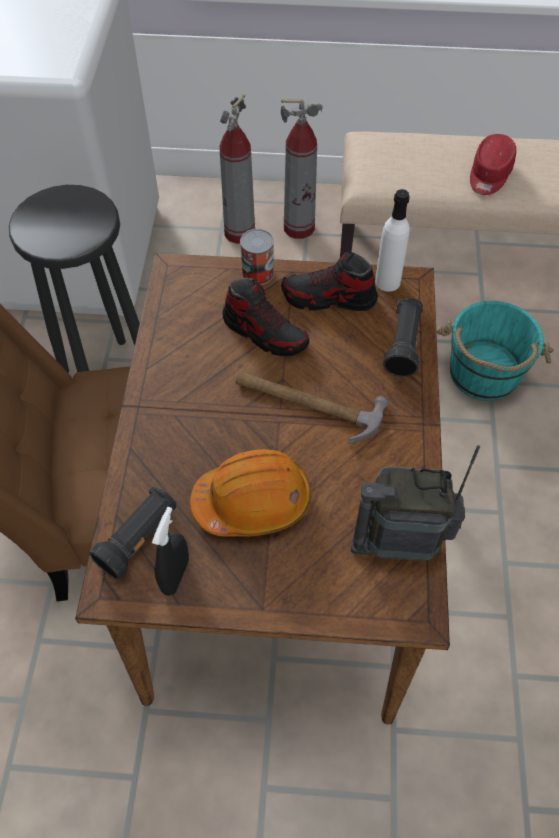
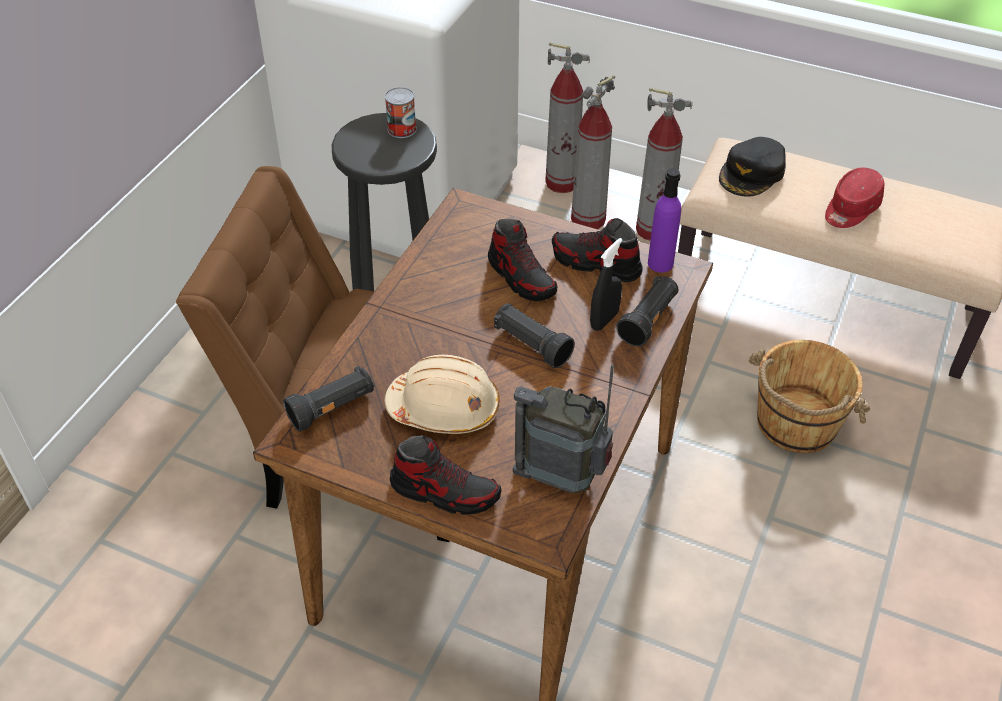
camera: 20 degrees right, 10 degrees down
black spray bottle [152,507,189,596] -> black spray bottle moved to [590,238,623,331]
orange hard hat [190,449,311,537] -> beige hard hat [384,355,500,434]
hammer [236,371,388,444] -> black flashlight [494,303,575,368]
can [240,229,274,285] -> can moved to [385,87,417,138]
white bottle [375,189,410,292] -> purple bottle [648,168,681,272]
turquoise bucket [437,301,554,401] -> brown bucket [749,340,870,453]
none -> shoe [390,435,502,515]
none -> fire extinguisher [545,42,590,193]
none -> black cap [719,137,786,197]

